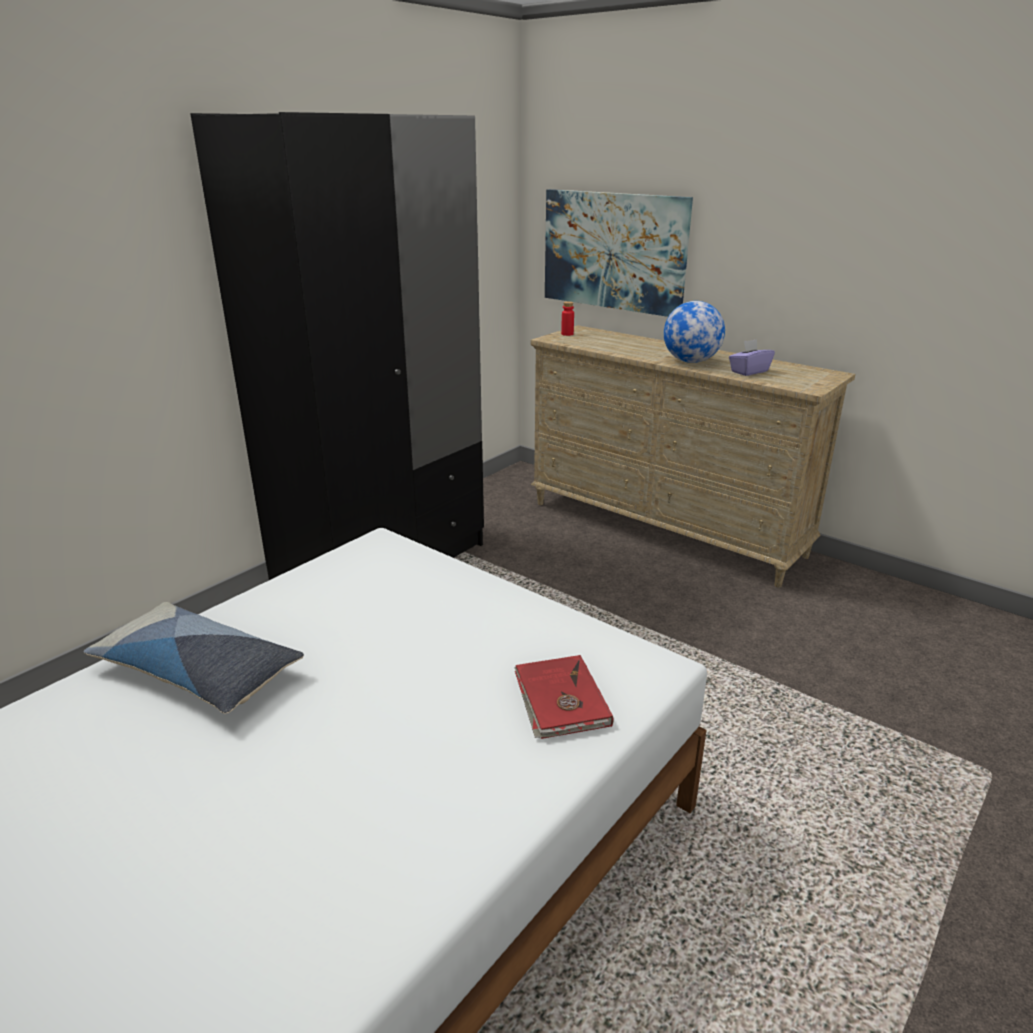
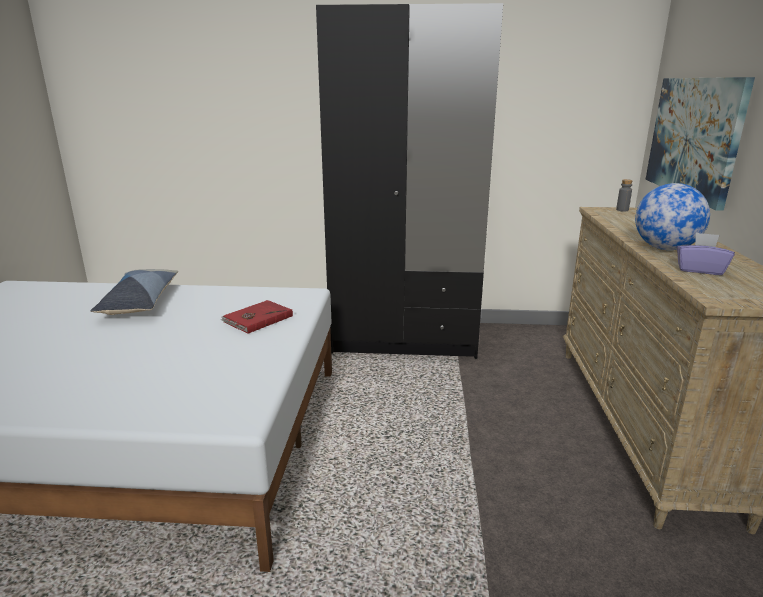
camera: 55 degrees right, 5 degrees down
red book [514,655,614,739] -> red book moved to [221,300,293,334]
red bottle [561,301,574,336] -> grey bottle [616,179,633,212]

